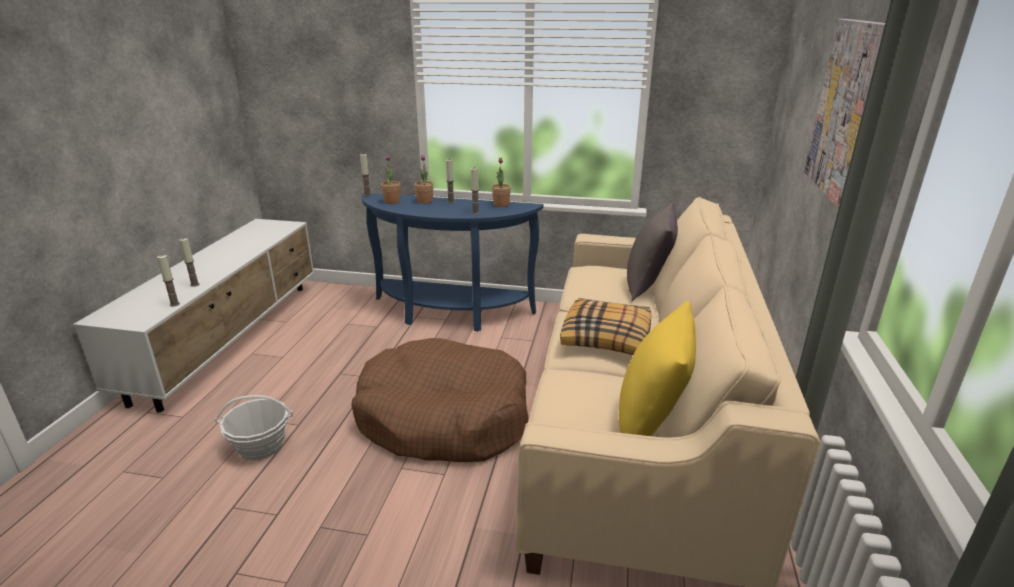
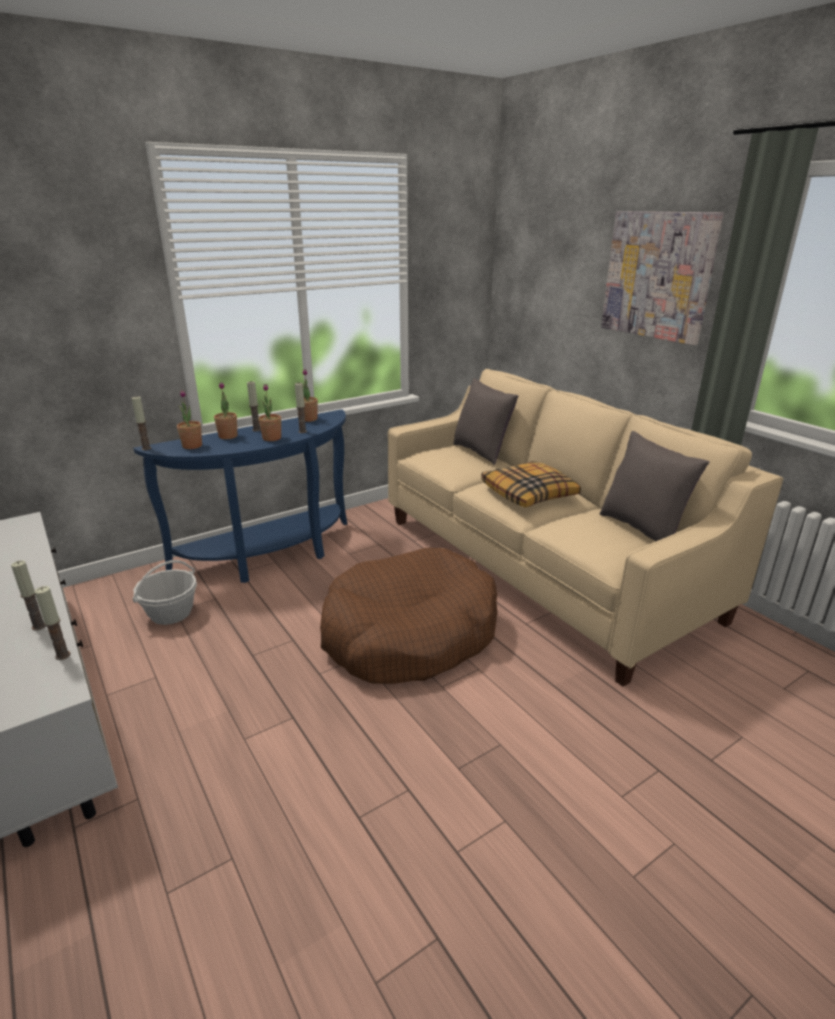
camera: 45 degrees left, 0 degrees up
basket [215,395,293,460] -> basket moved to [133,560,197,625]
yellow pillow [619,301,696,436] -> grey pillow [600,431,710,541]
none -> potted plant [258,384,281,441]

